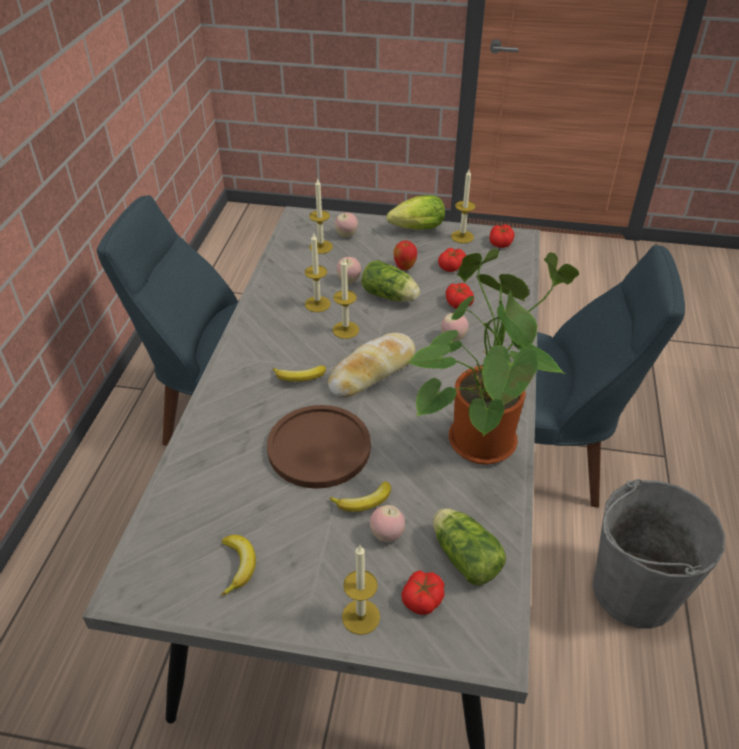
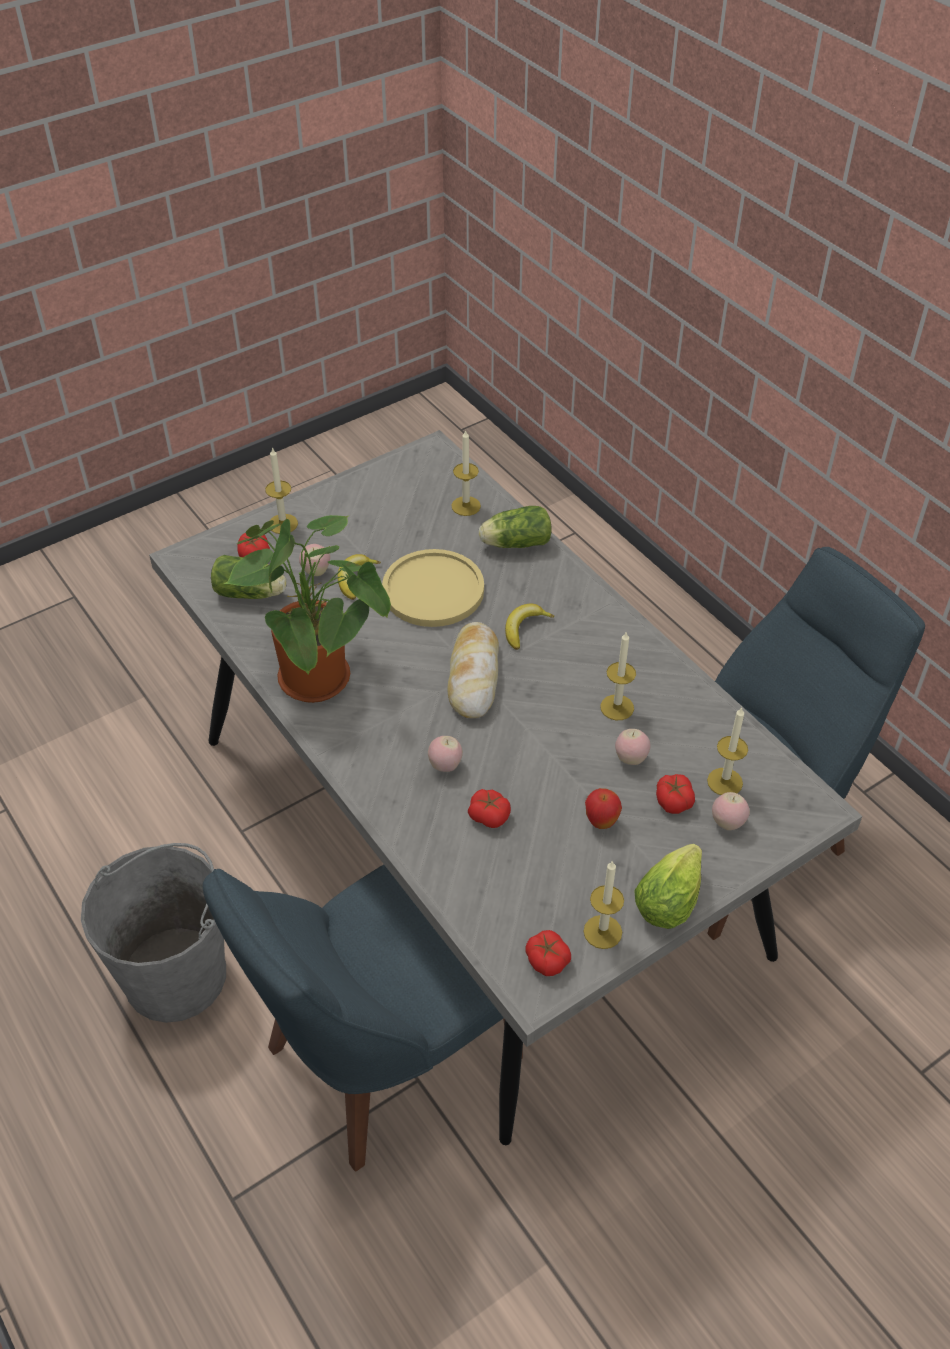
camera: 135 degrees right, 5 degrees up
banana [221,535,256,596] -> none
brown plate [267,405,371,489] -> yellow plate [382,549,484,627]
candle [332,258,359,339] -> candle moved to [451,429,481,516]
lettuce [361,260,420,302] -> lettuce moved to [479,506,552,548]
tomato [438,248,466,272] -> tomato moved to [656,774,695,814]

